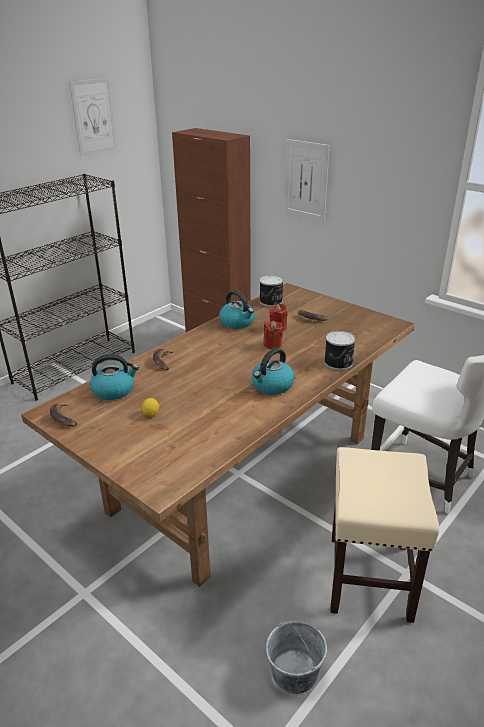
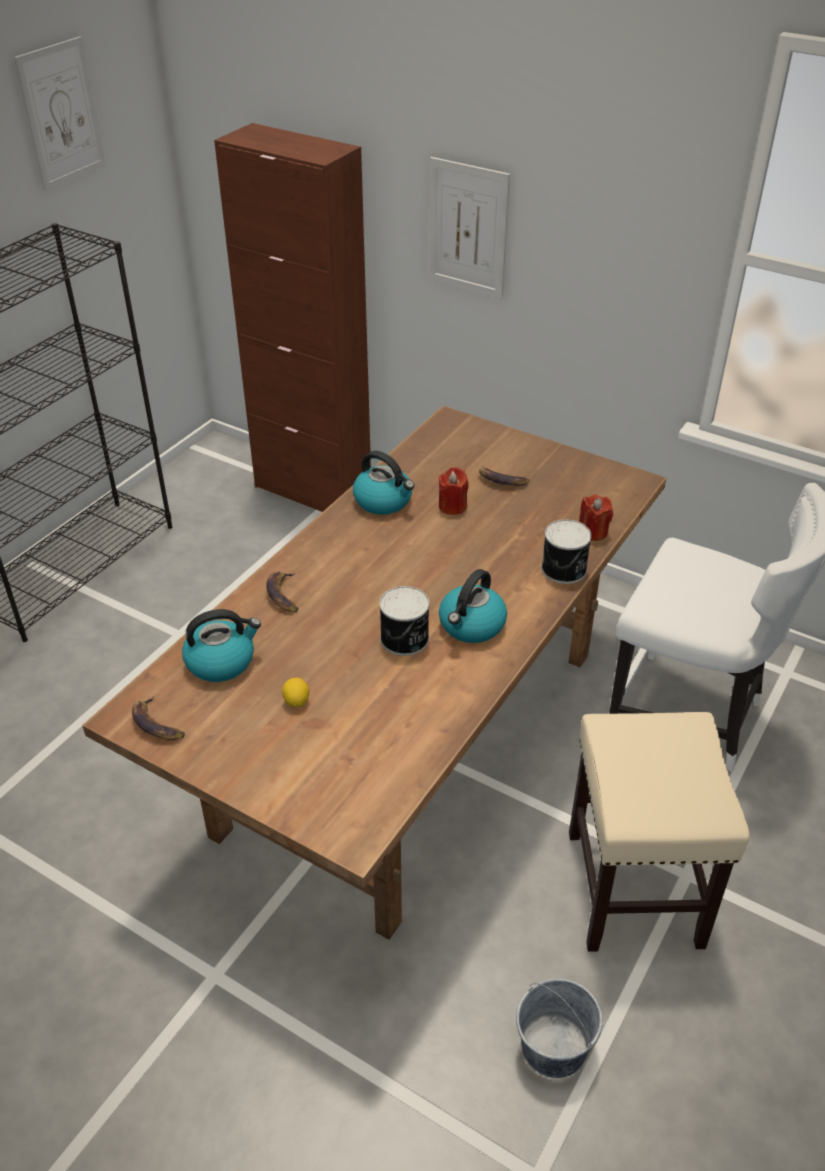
camera: 10 degrees left, 10 degrees up
can [259,275,283,307] -> can moved to [379,586,430,656]
red candle [263,321,283,349] -> red candle moved to [579,494,613,541]

